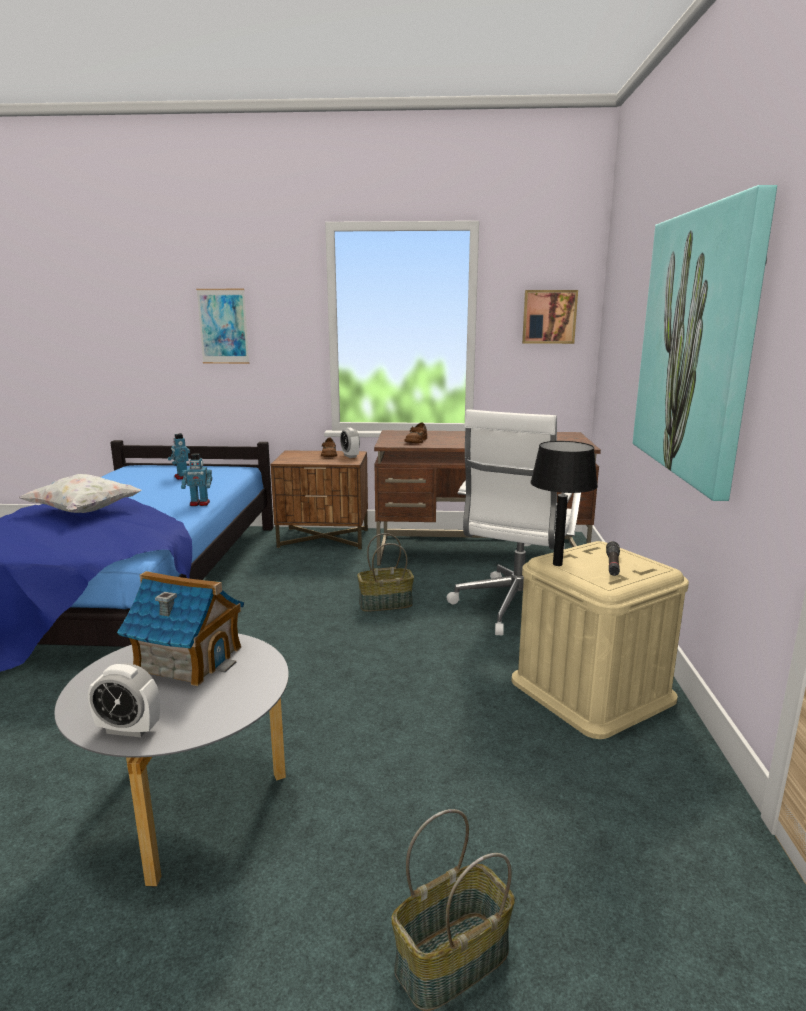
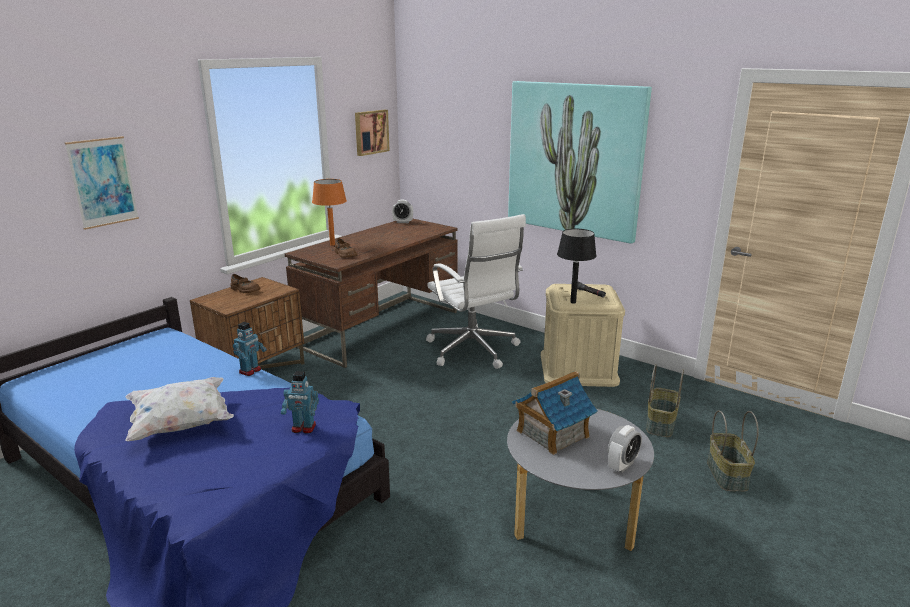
camera: 55 degrees left, 5 degrees up
toy robot [168,433,190,480] -> toy robot moved to [281,371,319,434]
alarm clock [340,428,360,458] -> alarm clock moved to [392,200,413,223]
basket [357,533,414,611] -> basket moved to [646,364,684,437]
none -> orange table lamp [312,179,347,246]

